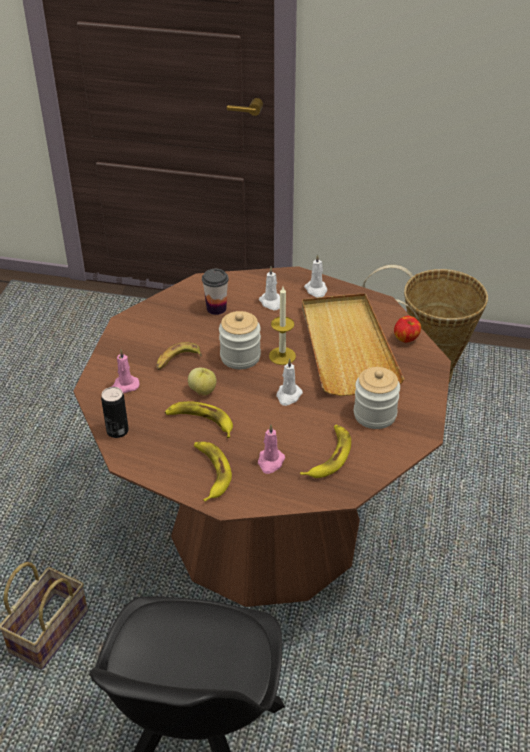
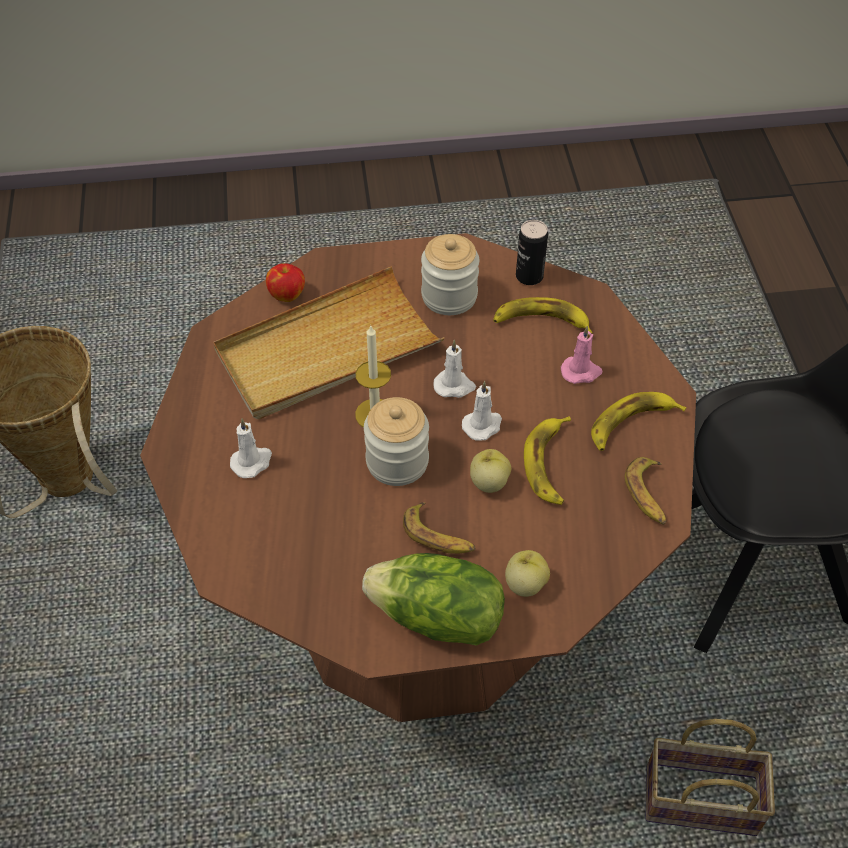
camera: 110 degrees left, 10 degrees up
can [101,387,129,438] -> can moved to [516,220,548,285]
pink candle [111,350,140,393] -> apple [505,550,550,597]
cup [202,269,229,315] -> none
white candle [304,254,327,298] -> white candle moved to [462,381,502,440]
none -> lettuce [362,553,505,646]
none -> banana [624,457,667,525]

